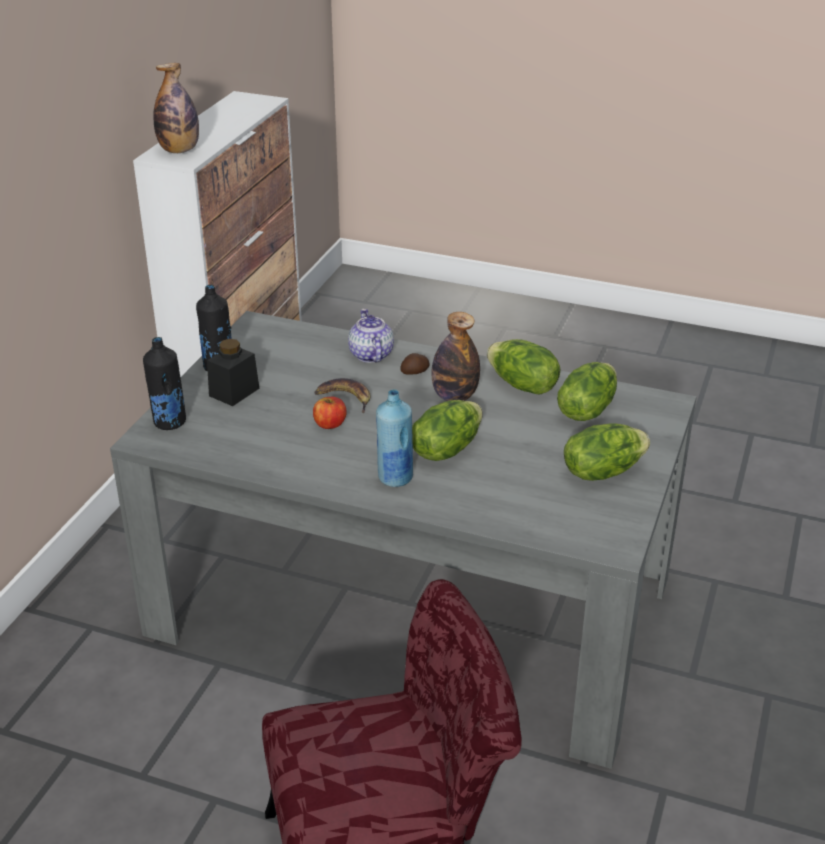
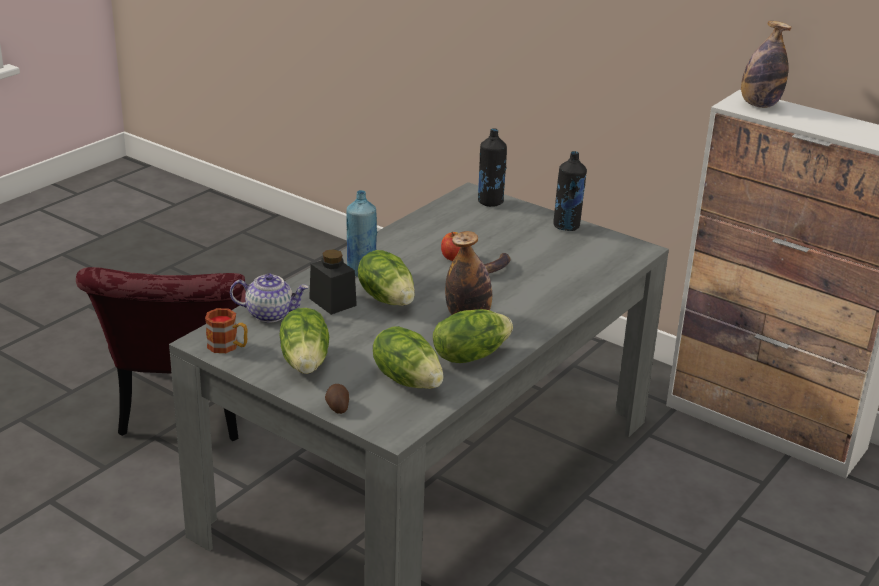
camera: 105 degrees right, 5 degrees down
black jar [207,339,259,406] -> black jar moved to [309,249,357,315]
teapot [348,309,394,363] -> teapot moved to [230,273,309,323]
potato [400,353,429,375] -> potato moved to [325,384,349,414]
none -> mug [205,308,248,353]

